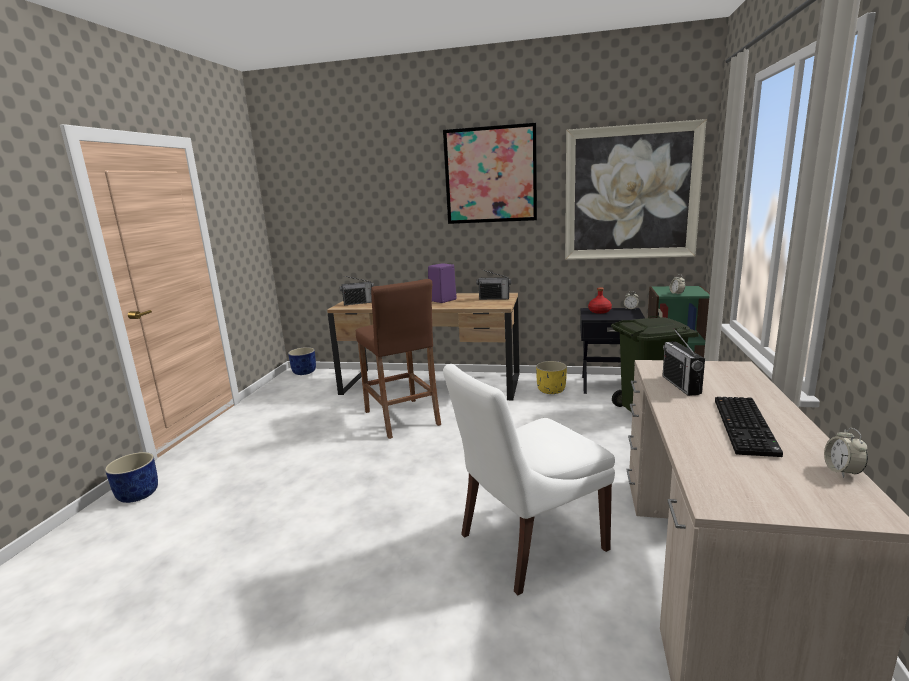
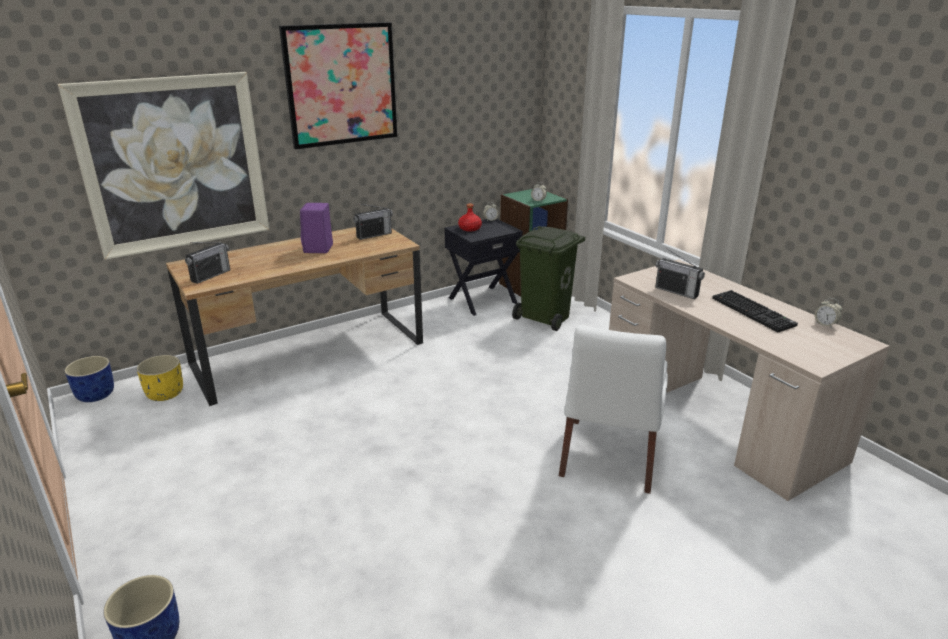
camera: 45 degrees left, 10 degrees up
brown stool [356,279,441,439] -> none
yellow planter [536,361,567,394] -> yellow planter moved to [137,355,183,401]
picture [565,119,707,260] -> picture moved to [58,72,269,260]

